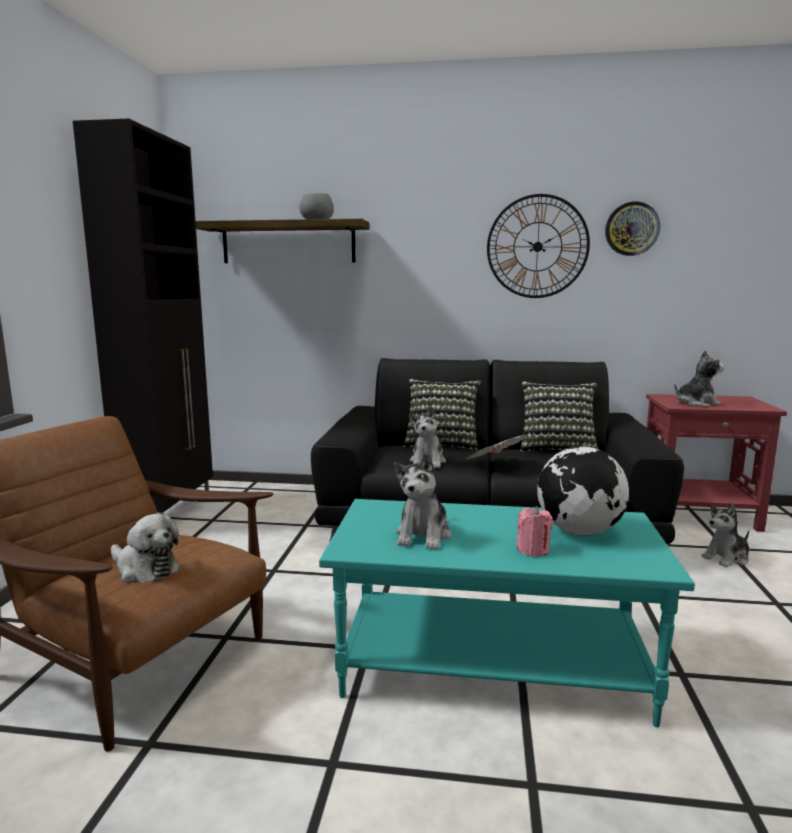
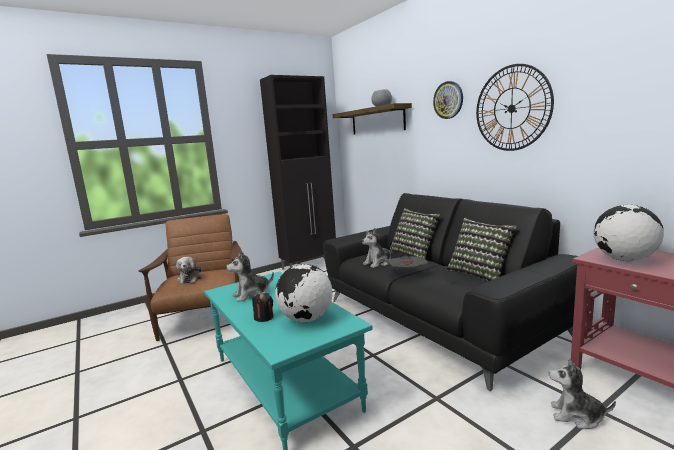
camera: 50 degrees right, 0 degrees up
pink candle [516,506,553,557] -> black candle [252,293,273,322]
wall clock [605,201,660,256] -> wall clock moved to [433,81,463,119]
plush toy [674,350,724,407] -> globe [593,205,664,261]

